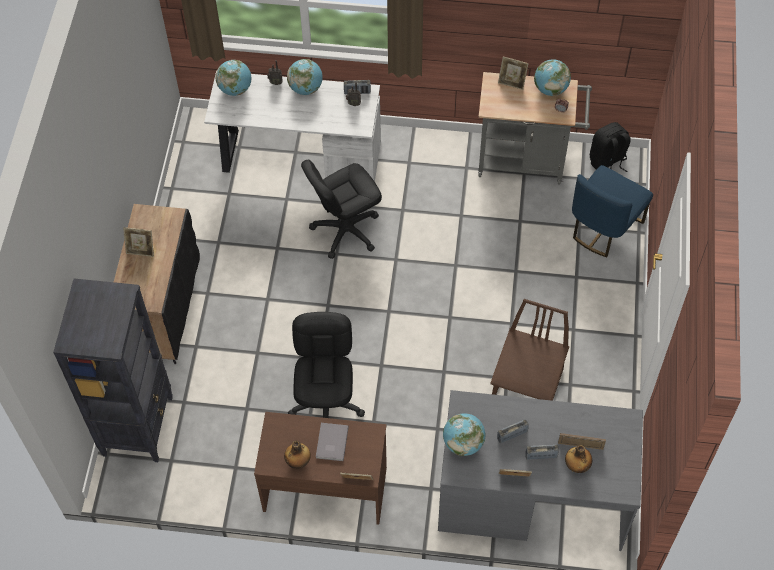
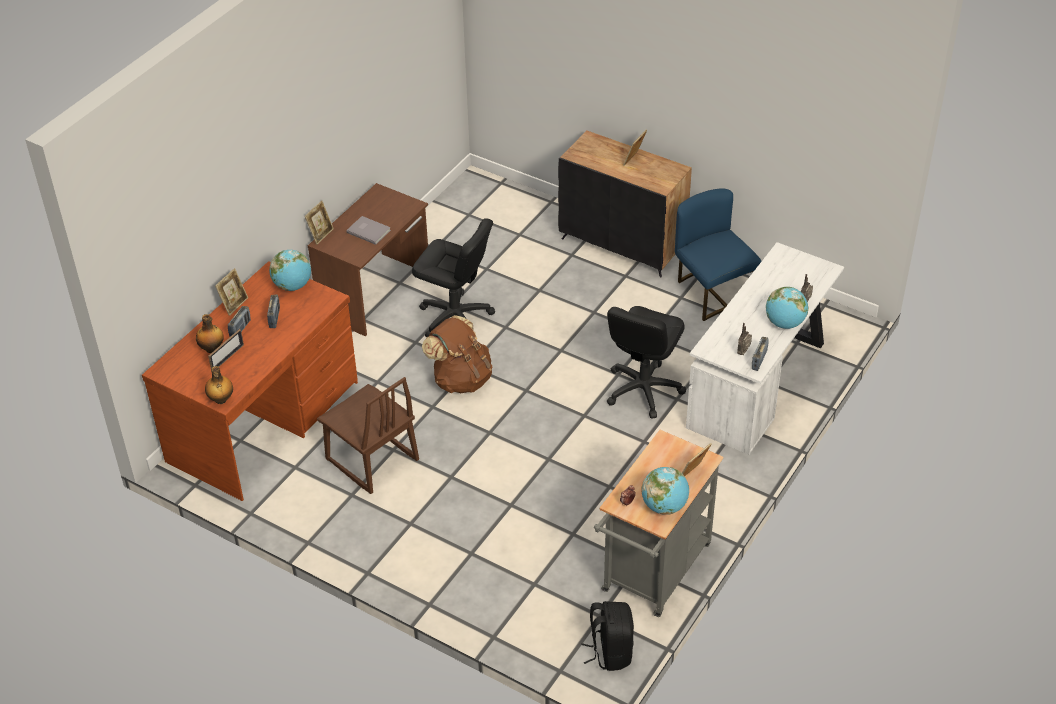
camera: 115 degrees right, 15 degrees down
black bookcase [53,278,173,462] -> none
globe [216,60,251,96] -> none
bottle [284,441,311,469] -> bottle moved to [205,366,233,404]
black office chair [301,159,382,259] -> black office chair turned 150 degrees counterclockwise [607,306,686,419]
grey desk [438,390,643,551] -> brown desk [142,261,358,501]
blue chair [572,165,653,257] -> blue chair moved to [675,188,762,321]
none -> brown backpack [422,315,493,393]

